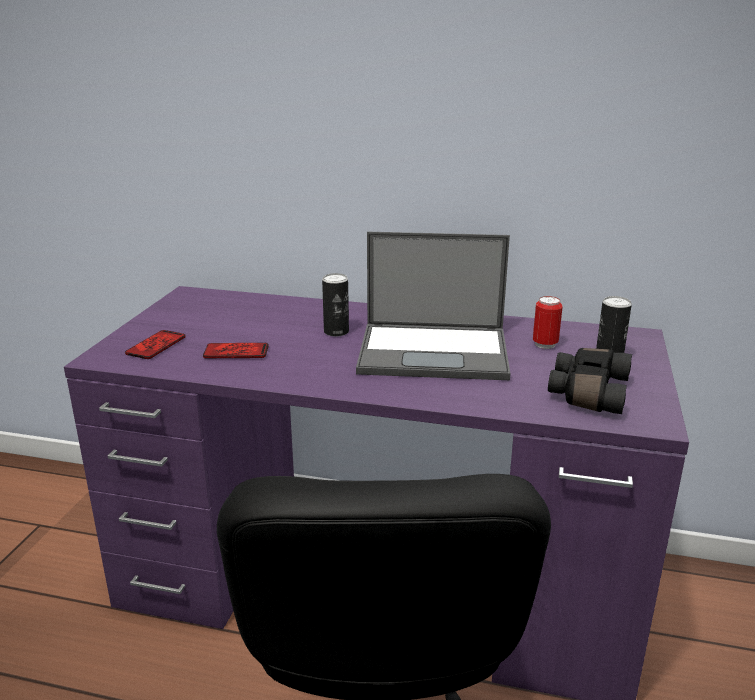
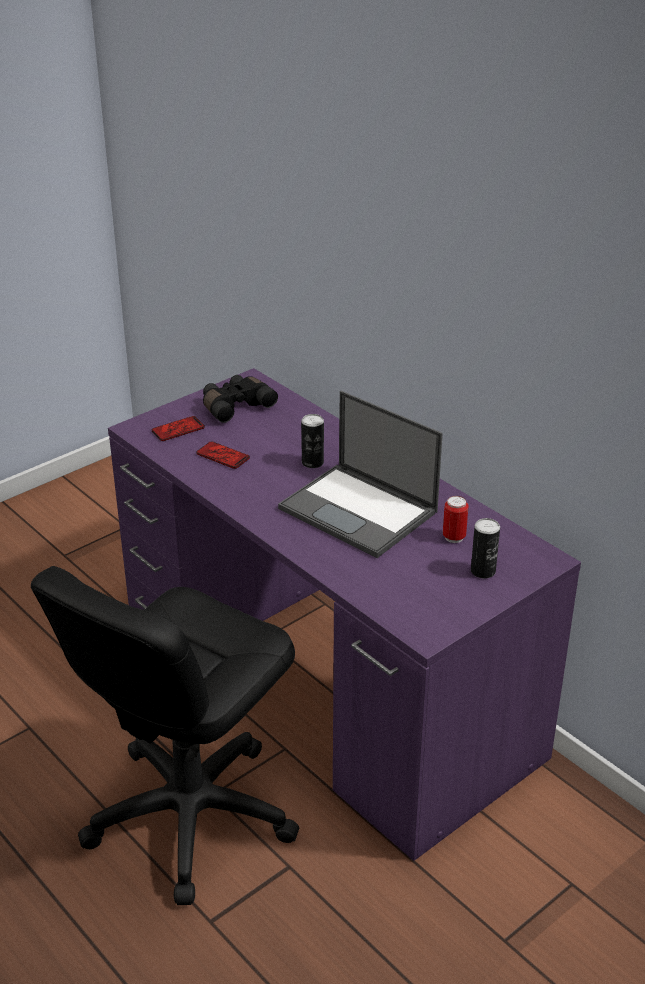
camera: 35 degrees right, 10 degrees up
black binoculars [548,348,632,414] -> black binoculars moved to [203,375,278,423]

